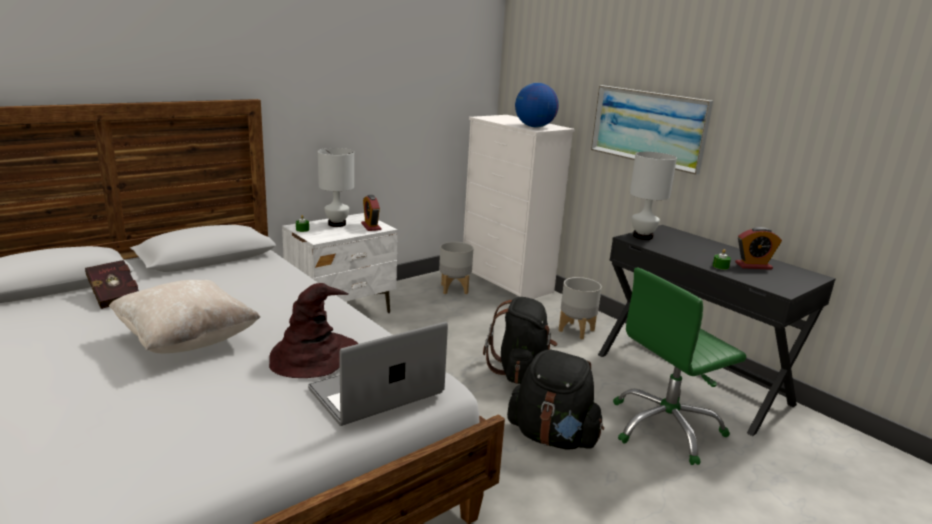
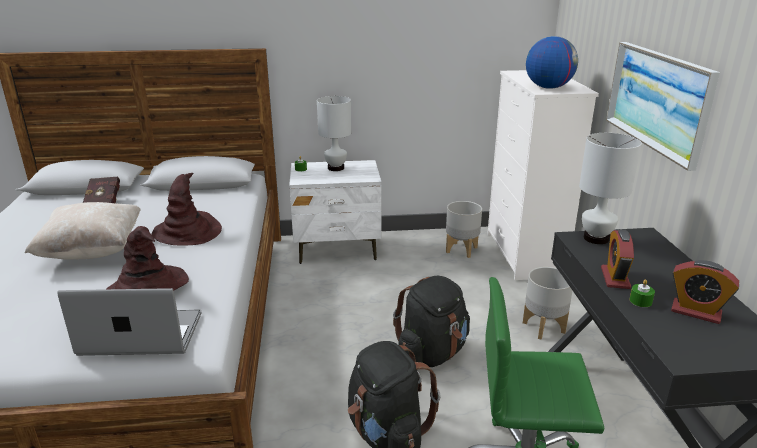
camera: 35 degrees right, 5 degrees up
alarm clock [361,195,381,231] -> alarm clock moved to [601,229,634,289]
none -> brown hat [151,173,222,246]

